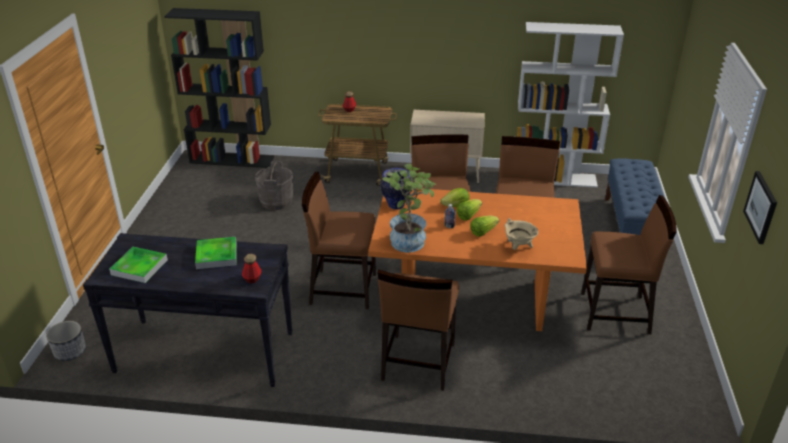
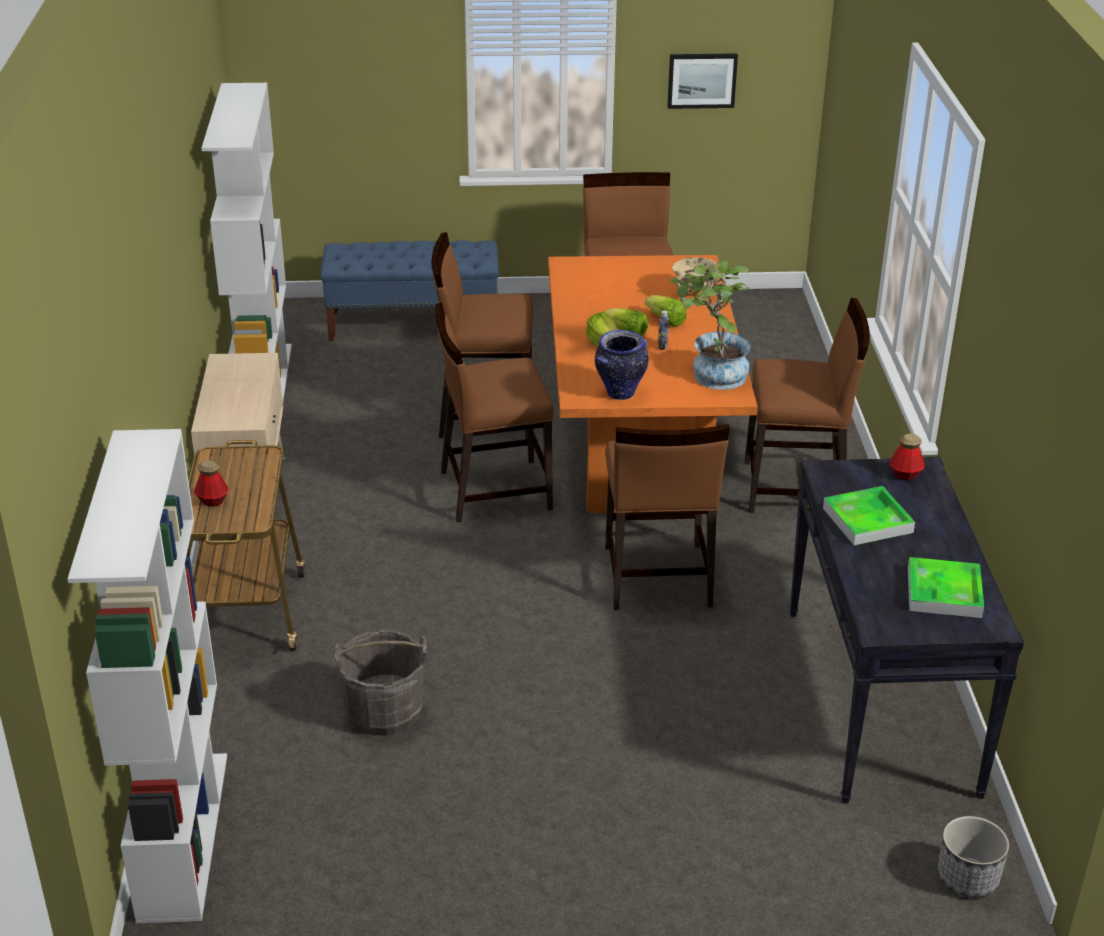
camera: 100 degrees left, 0 degrees up
black bookcase [164,8,274,168] -> white bookcase [68,429,227,923]

